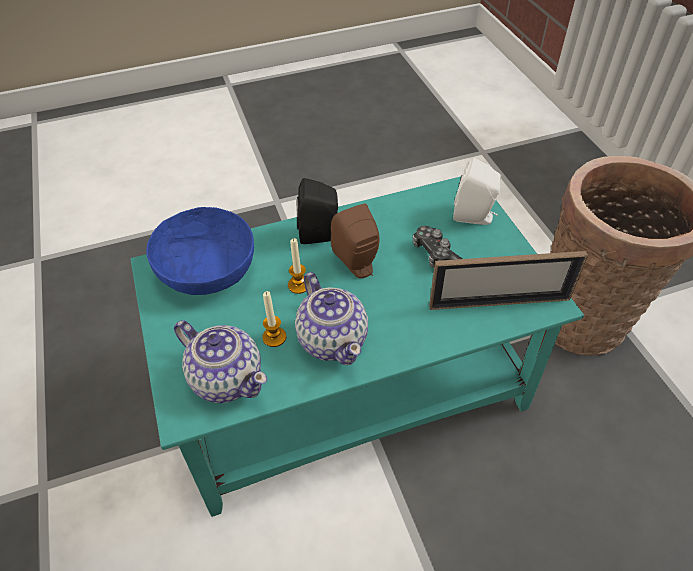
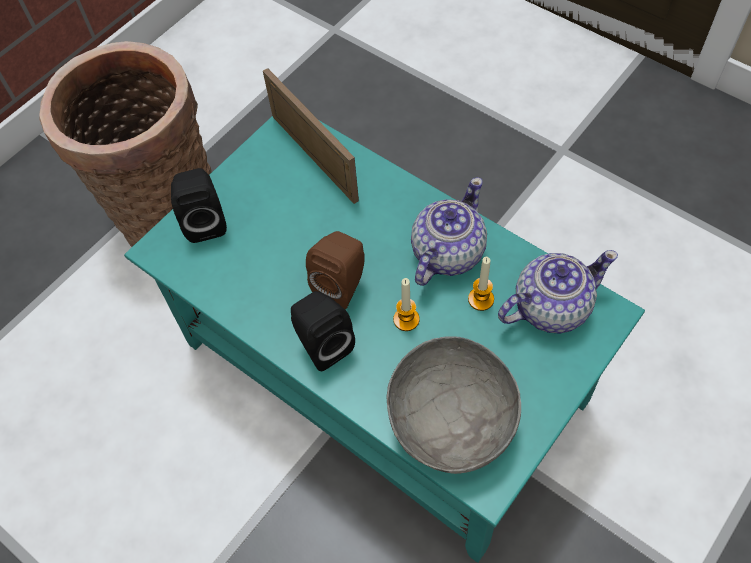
camera: 120 degrees left, 10 degrees up
blue bowl [146,207,254,295] -> grey bowl [386,336,521,474]
teapot [174,320,267,403] -> teapot turned 60 degrees clockwise [498,250,618,334]
game controller [413,226,462,267] -> none
white speaker [453,157,501,225] -> black speaker [171,168,227,243]

